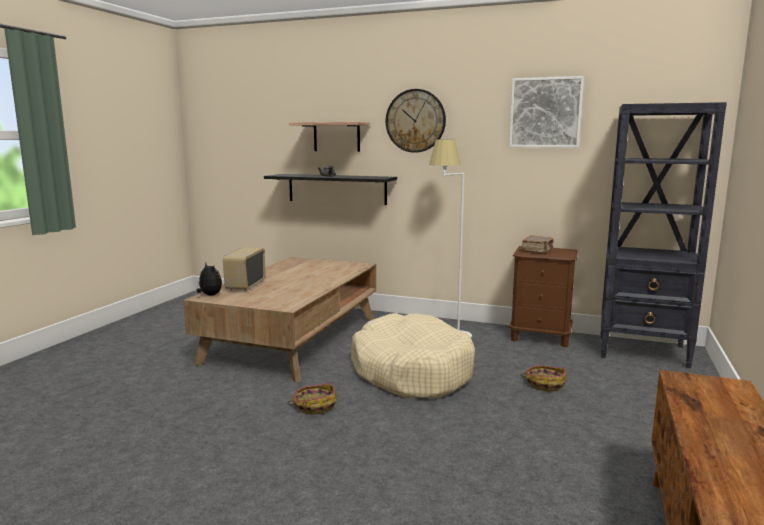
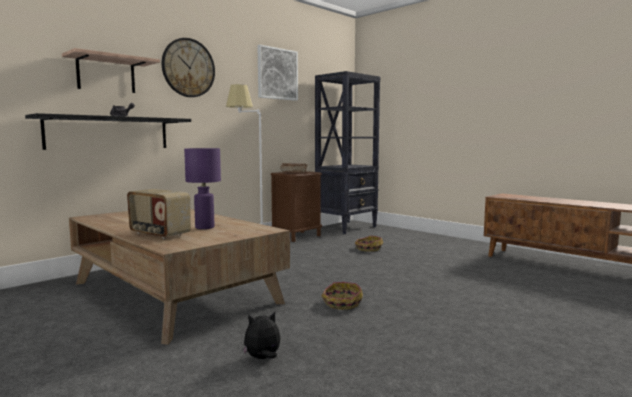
camera: 65 degrees left, 5 degrees down
plush toy [197,263,222,296] -> plush toy moved to [242,312,280,359]
beige dog bed [351,313,475,398] -> none
none -> purple table lamp [184,148,221,229]

